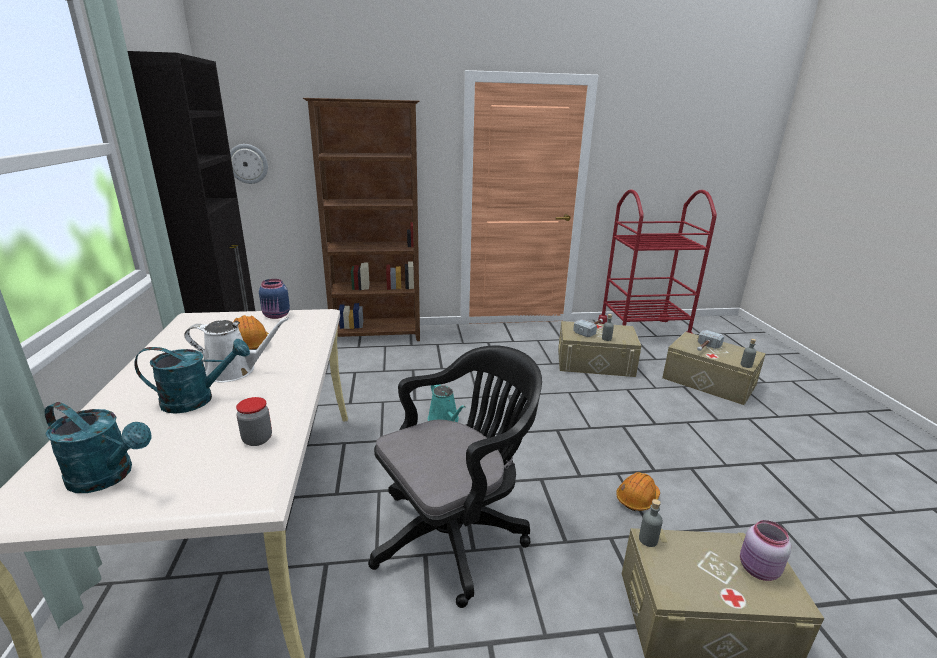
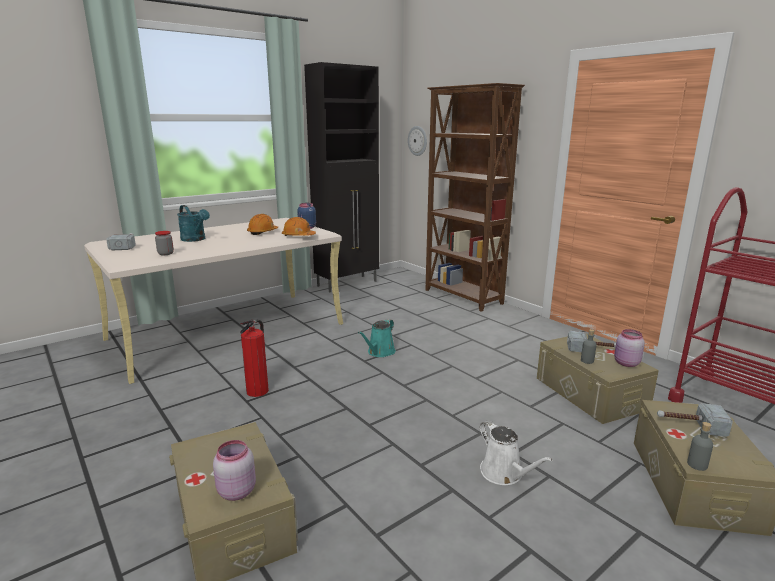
camera: 60 degrees right, 5 degrees down
turquoise watering can [45,402,151,493] -> hammer [106,233,136,250]
white watering can [184,317,289,382] -> white watering can moved to [480,420,553,485]
black office chair [368,345,542,608] -> fire extinguisher [240,319,269,397]
orange hard hat [616,472,660,511] -> orange hard hat moved to [282,217,316,236]
grey bottle [639,499,663,547] -> none
none -> pink jar [614,329,645,367]

